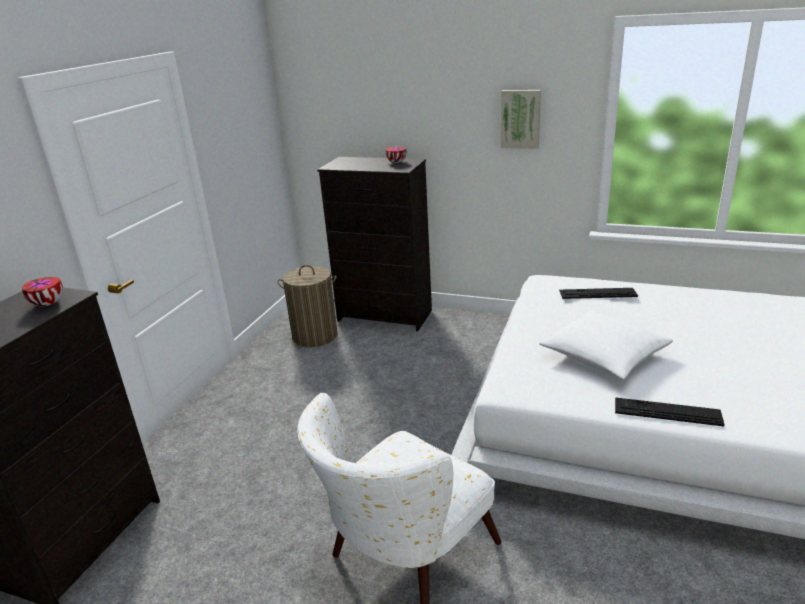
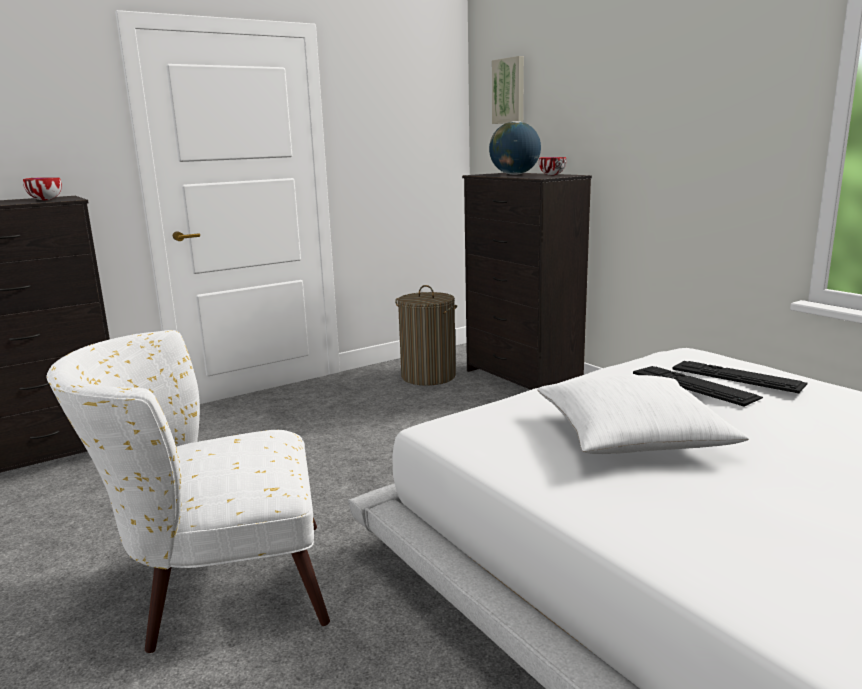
camera: 35 degrees right, 10 degrees down
picture [501,90,541,149] -> picture moved to [492,56,524,124]
keyboard [615,397,725,427] -> keyboard moved to [633,366,763,407]
none -> globe [489,121,541,175]

